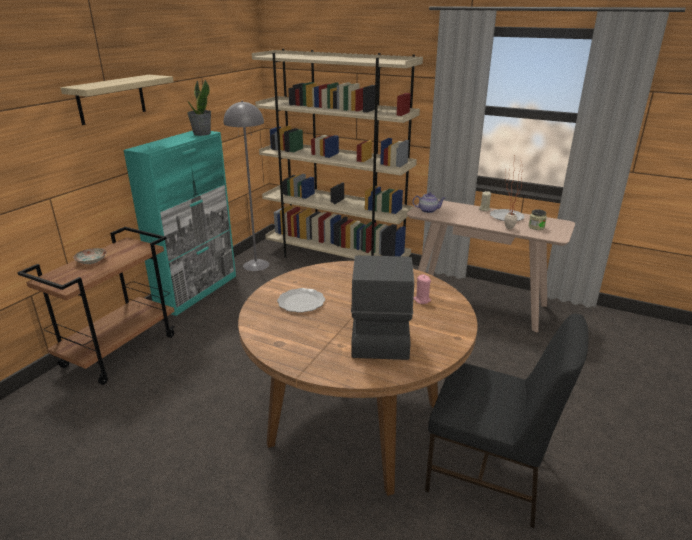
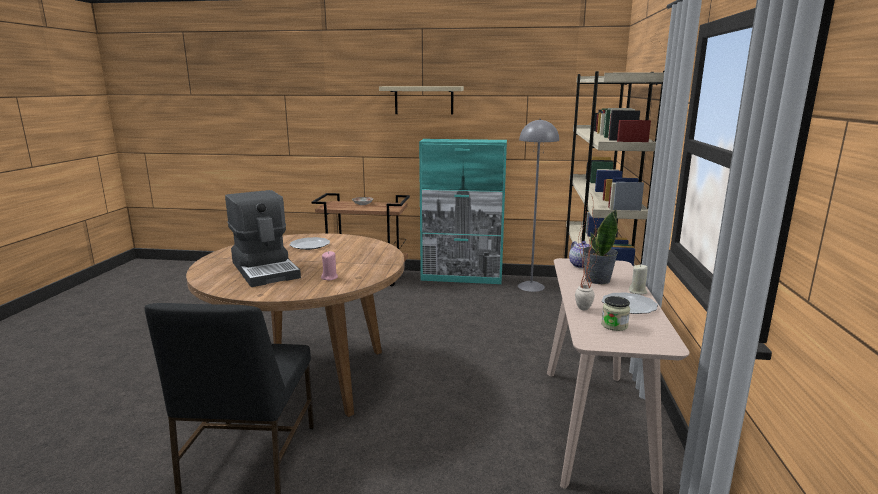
camera: 70 degrees right, 10 degrees down
potted plant [187,79,211,136] -> potted plant moved to [582,209,618,284]
coffee machine [351,255,414,360] -> coffee machine turned 75 degrees clockwise [225,190,301,287]

